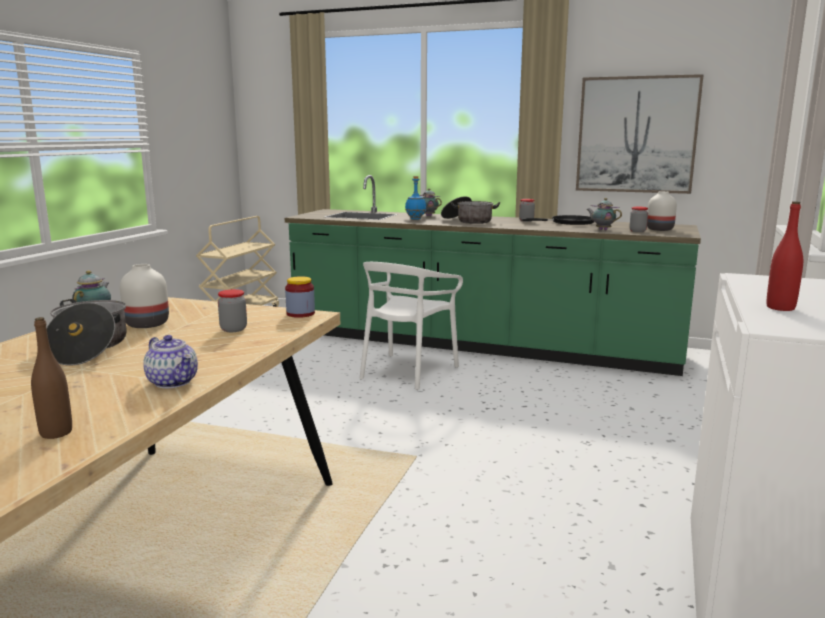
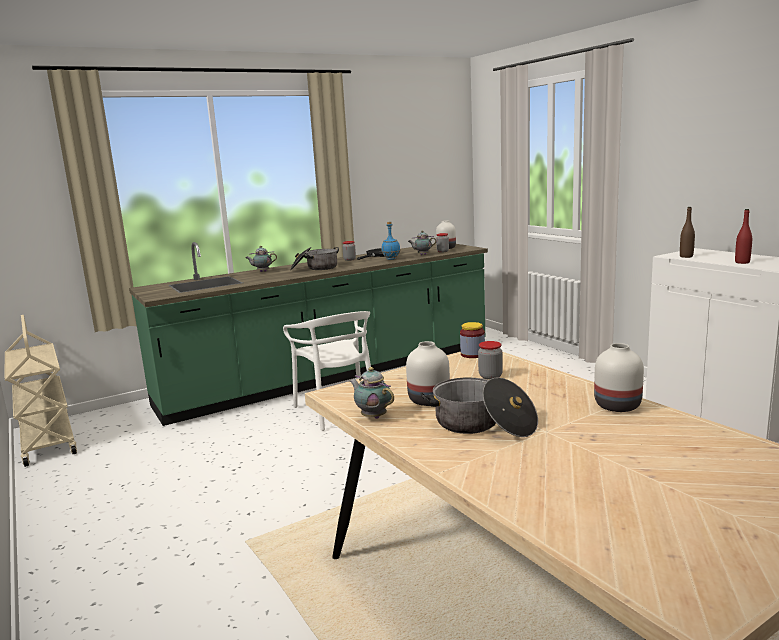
camera: 50 degrees left, 0 degrees up
brown bottle [31,317,72,439] -> brown bottle moved to [680,207,695,258]
teapot [143,335,198,388] -> white vase [594,343,644,412]
blue bottle [405,176,426,220] -> blue bottle moved to [381,222,400,260]
picture [576,74,704,194] -> none

